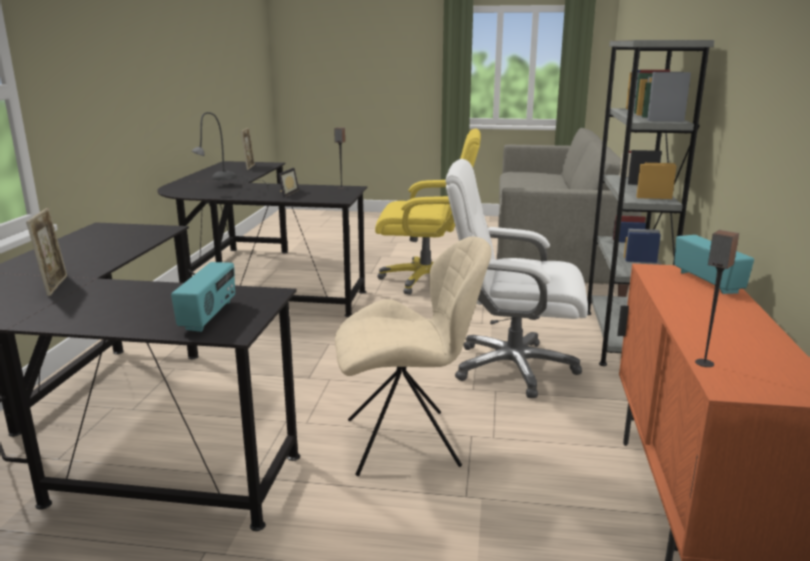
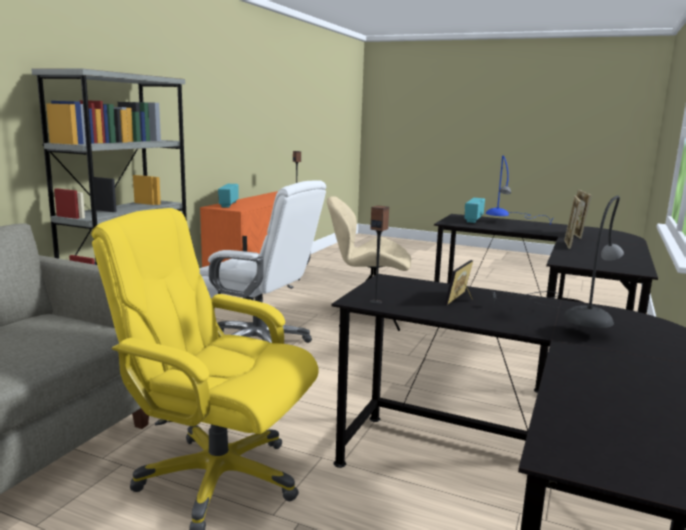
camera: 165 degrees left, 5 degrees down
picture frame [241,128,255,170] -> picture frame moved to [564,195,581,249]
none -> blue table lamp [486,156,553,225]

